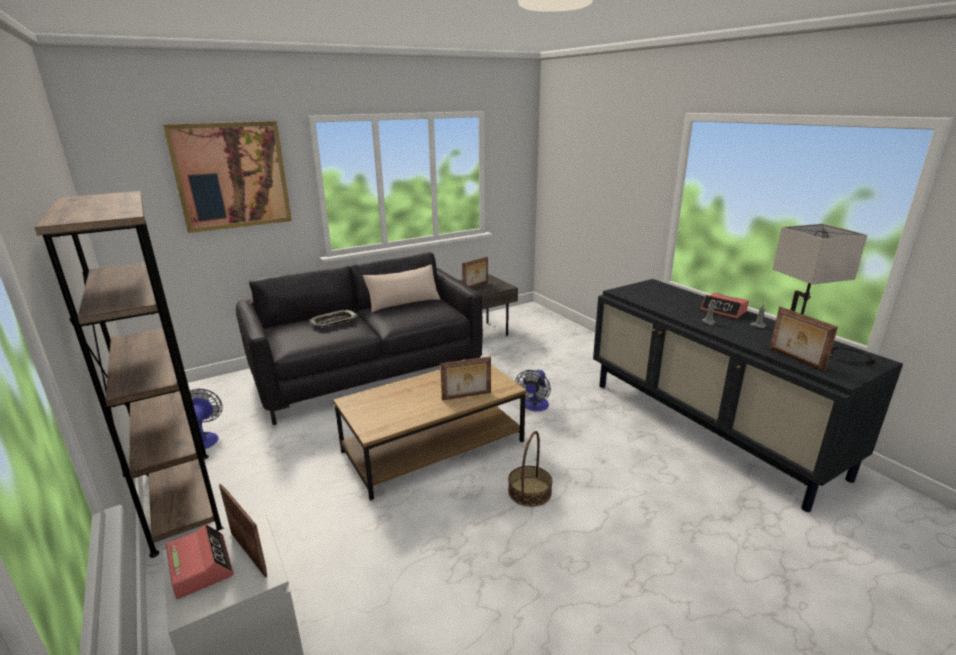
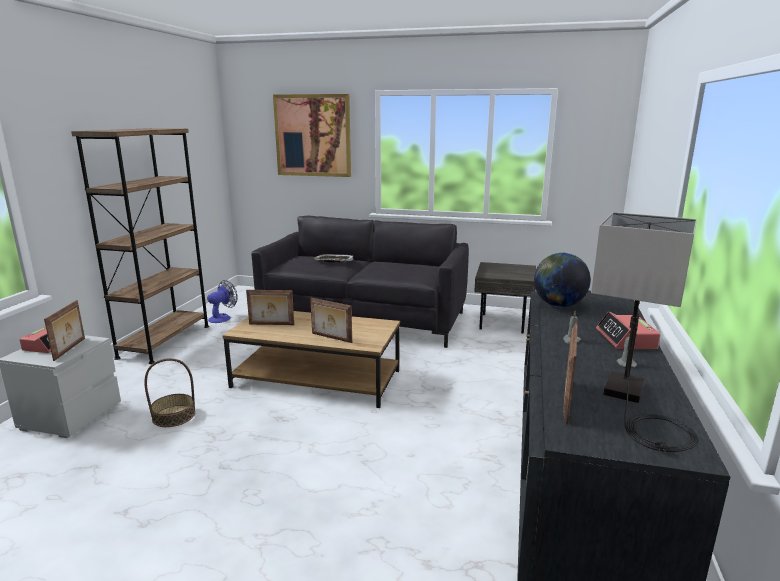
camera: 45 degrees right, 5 degrees down
beige pillow [363,264,440,312] -> none
picture frame [462,257,488,288] -> picture frame moved to [246,290,294,325]
basket [508,431,552,507] -> basket moved to [144,358,195,427]
fan [515,370,551,411] -> none
none -> globe [534,252,591,307]

